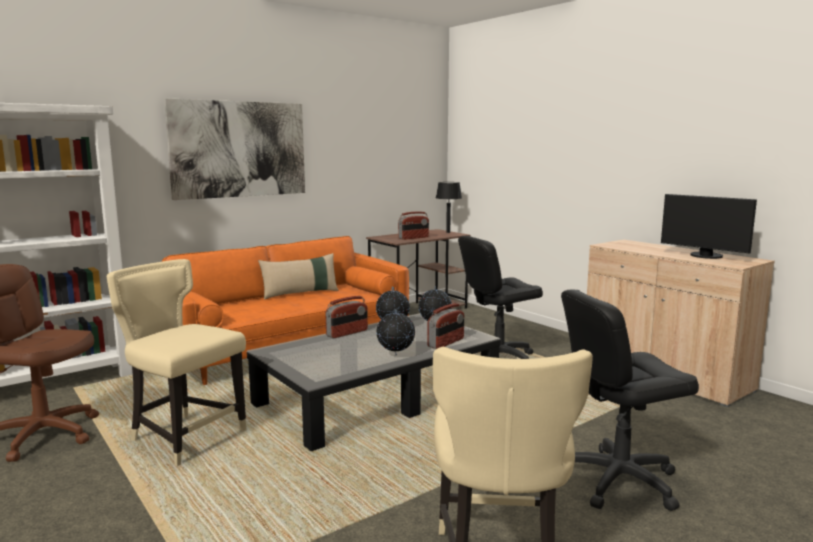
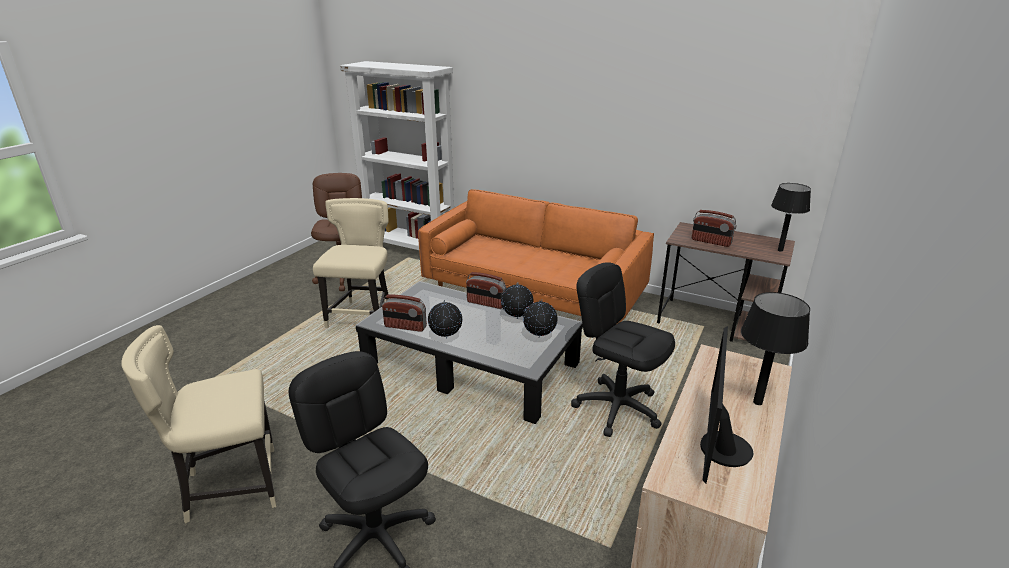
camera: 65 degrees right, 15 degrees up
picture [164,98,305,200] -> none
beige pillow [258,253,338,300] -> none
radio [427,303,464,349] -> radio moved to [382,295,427,332]
none -> black table lamp [741,292,810,405]

